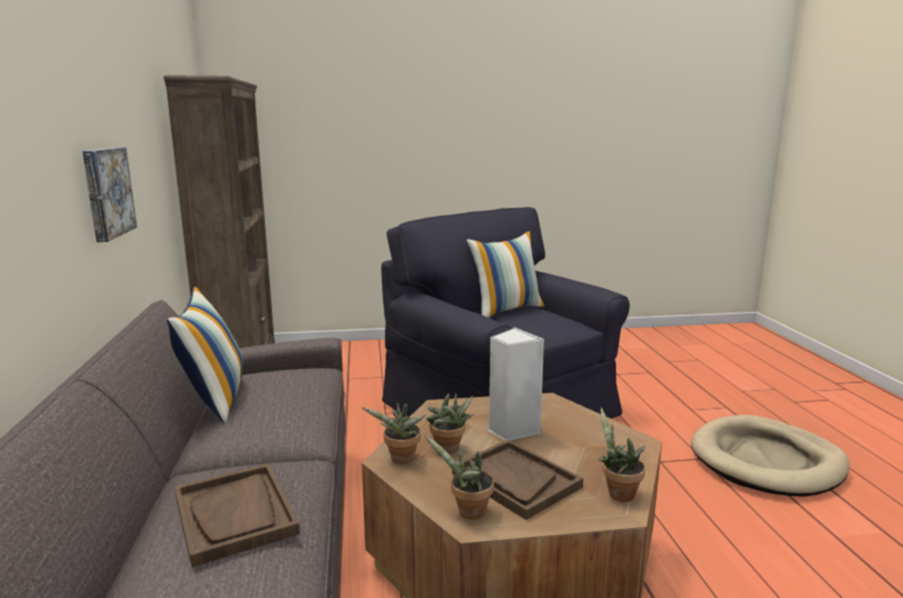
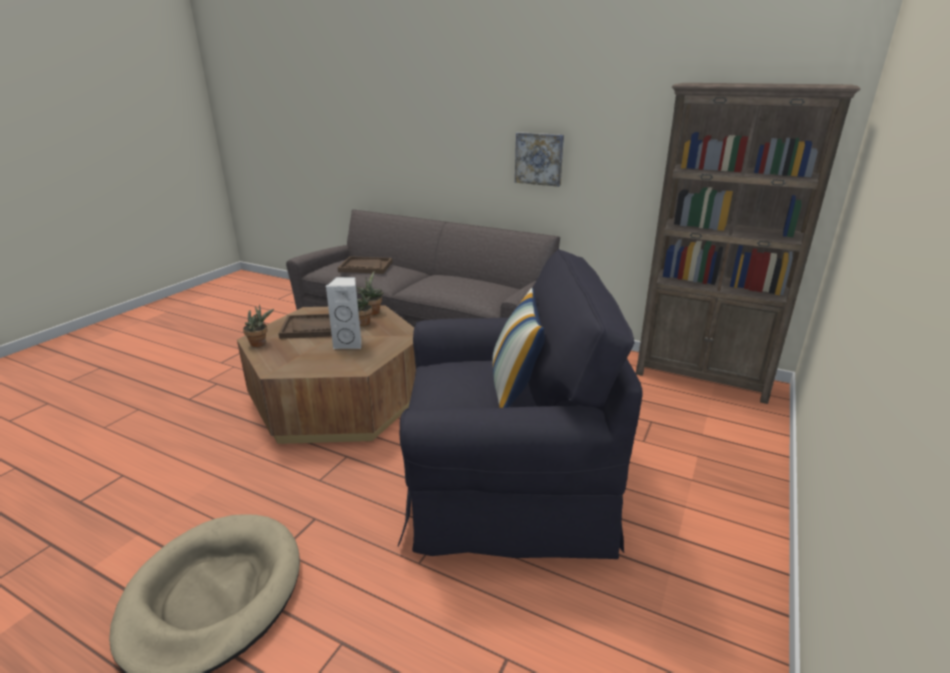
camera: 125 degrees right, 10 degrees up
pillow [167,286,243,423] -> none
potted plant [425,435,494,520] -> none

